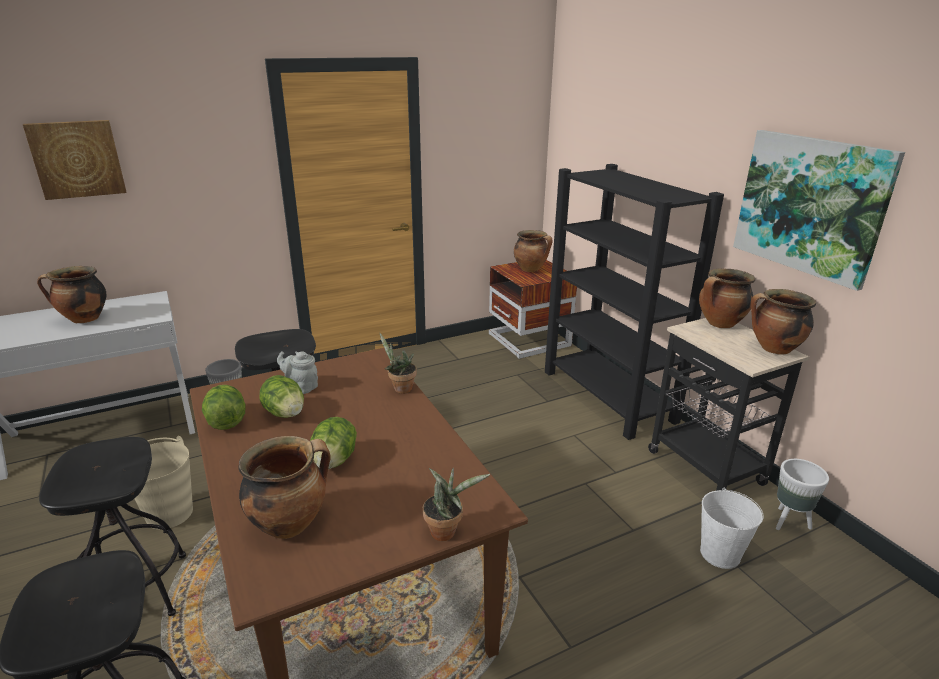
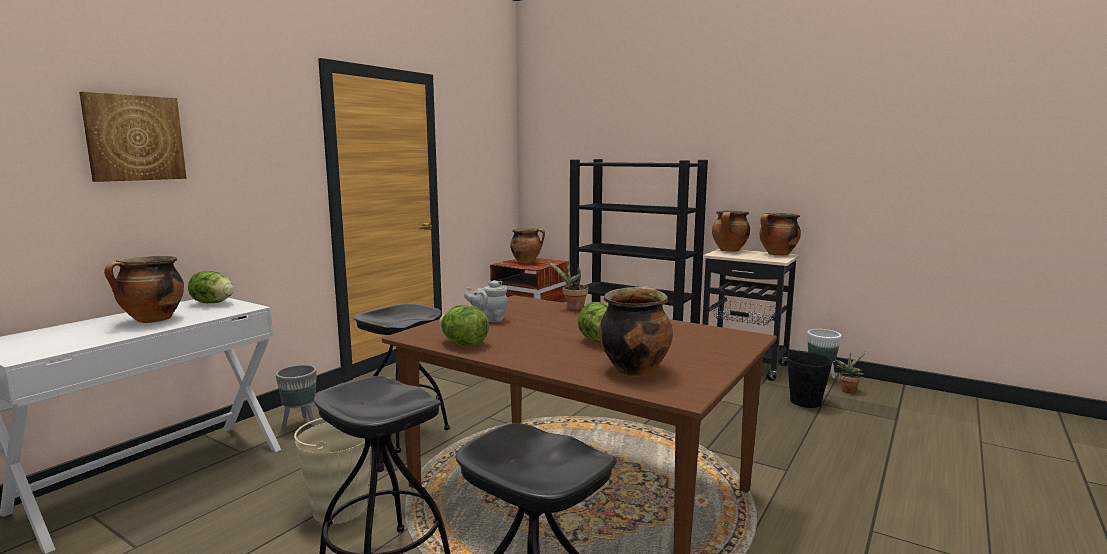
camera: 30 degrees left, 15 degrees down
lettuce [259,375,304,418] -> lettuce moved to [188,271,234,303]
potted plant [423,468,490,541] -> potted plant moved to [835,351,866,393]
white bucket [700,488,764,569] -> black bucket [787,351,833,408]
picture [733,130,905,291] -> none

